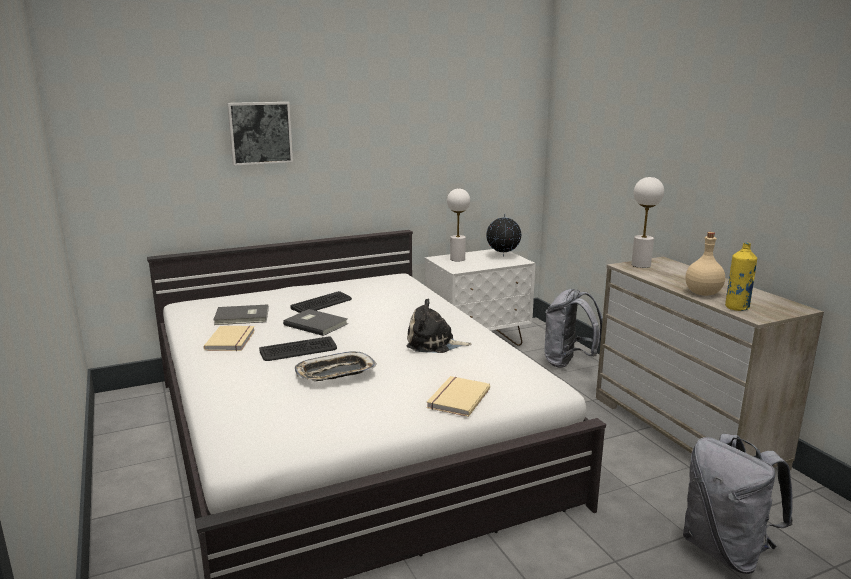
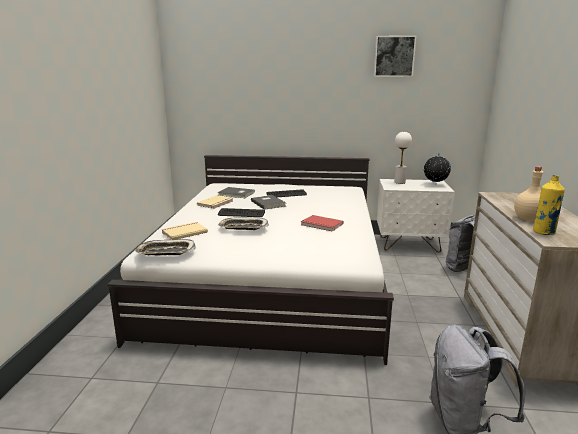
camera: 30 degrees right, 0 degrees up
picture [227,102,293,166] -> picture moved to [374,35,417,77]
plush toy [407,299,472,353] -> red book [301,215,344,231]
beige book [427,376,490,417] -> beige book moved to [161,222,208,240]
white table lamp [631,177,664,268] -> none
none -> tray [135,239,196,256]

